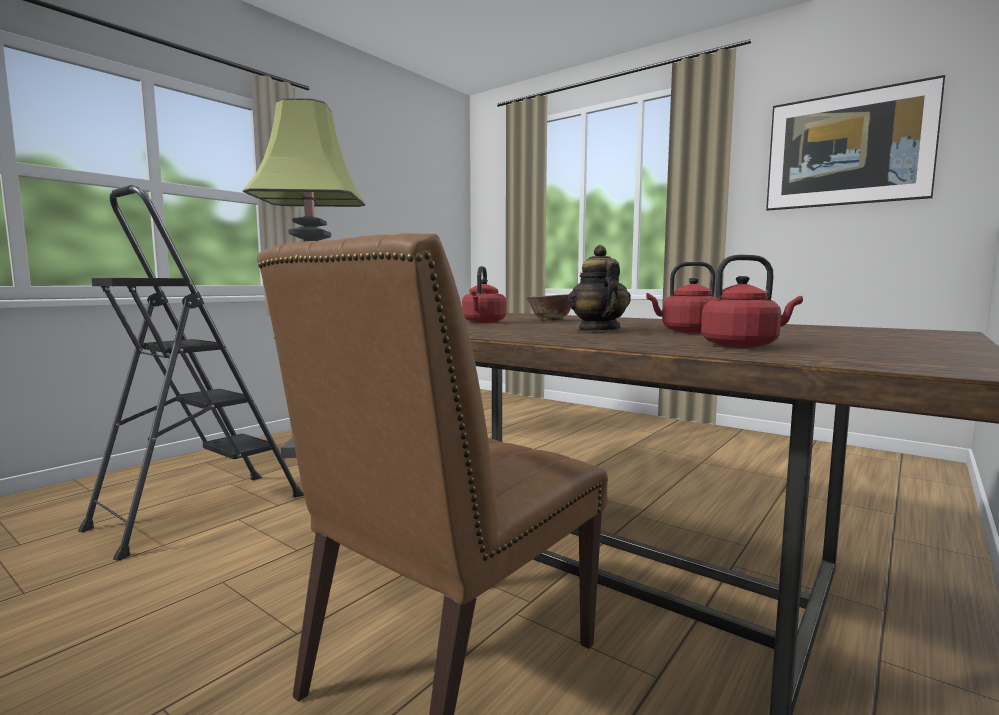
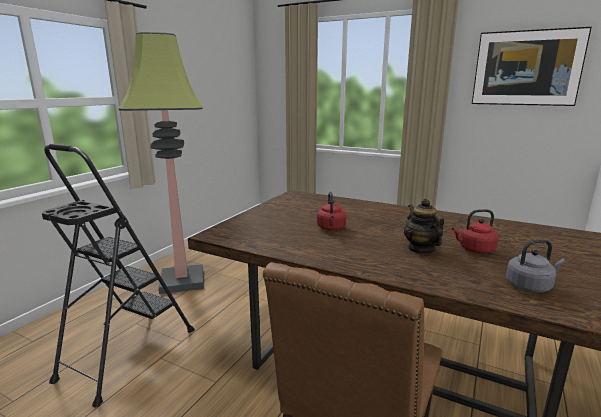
camera: 10 degrees left, 10 degrees up
bowl [526,294,571,321] -> none
red kettle [701,255,803,348] -> grey kettle [506,239,565,293]

